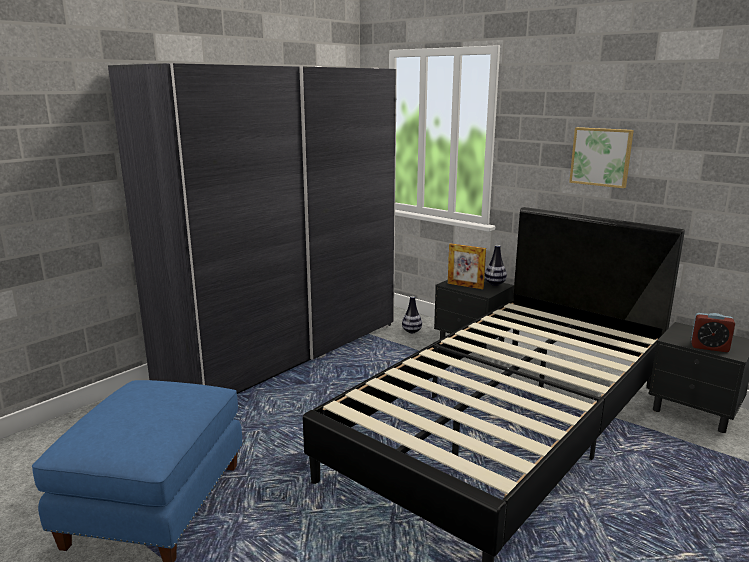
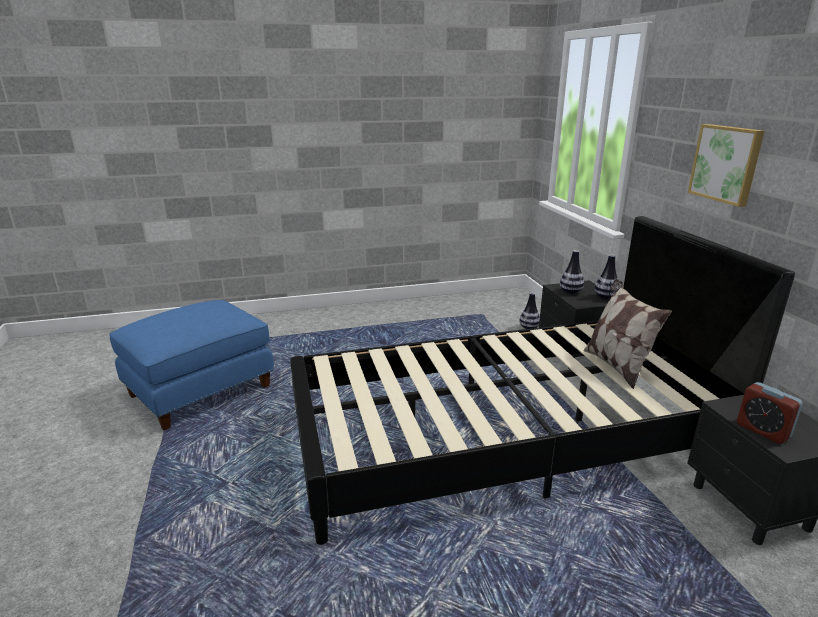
camera: 35 degrees right, 5 degrees up
grey wardrobe [108,63,397,394] -> none
picture frame [448,243,486,289] -> vase [560,250,584,294]
none -> pillow [583,279,672,389]

